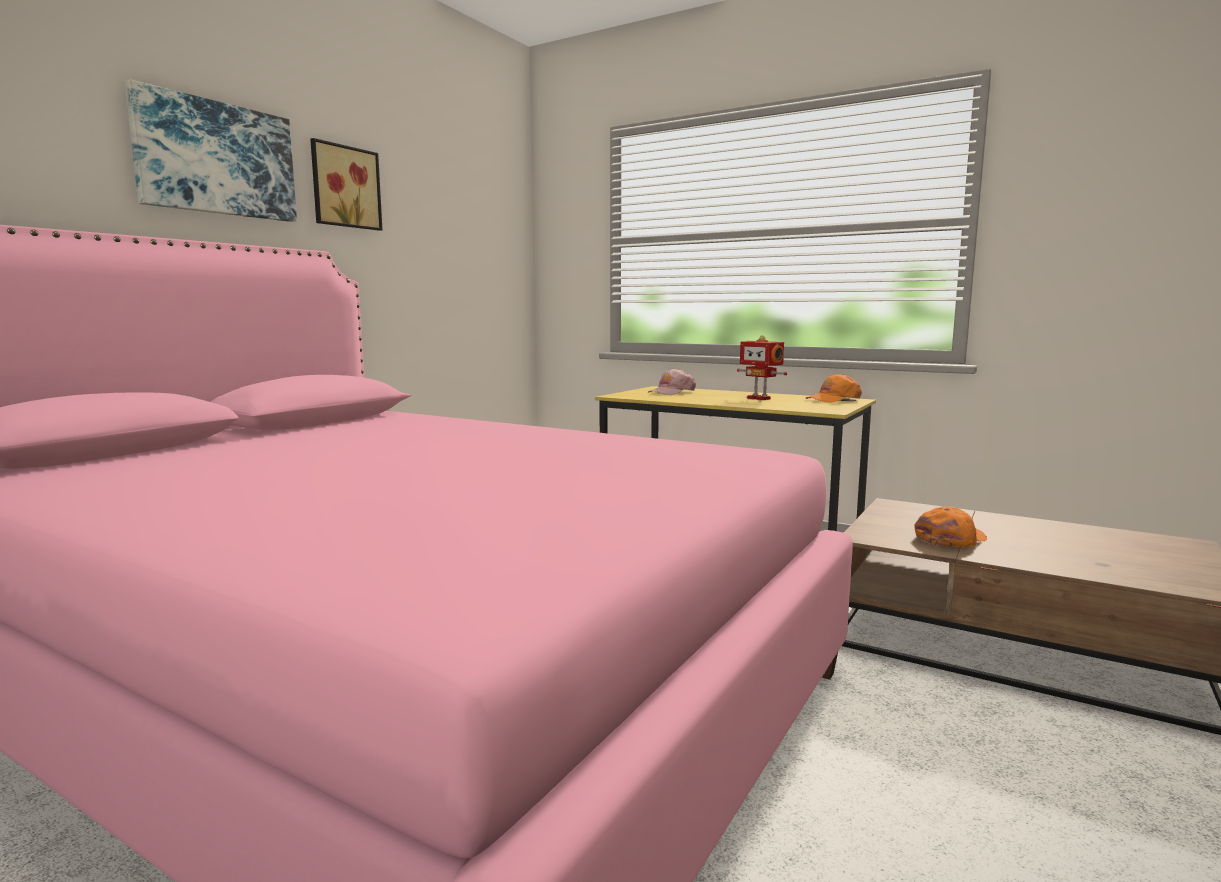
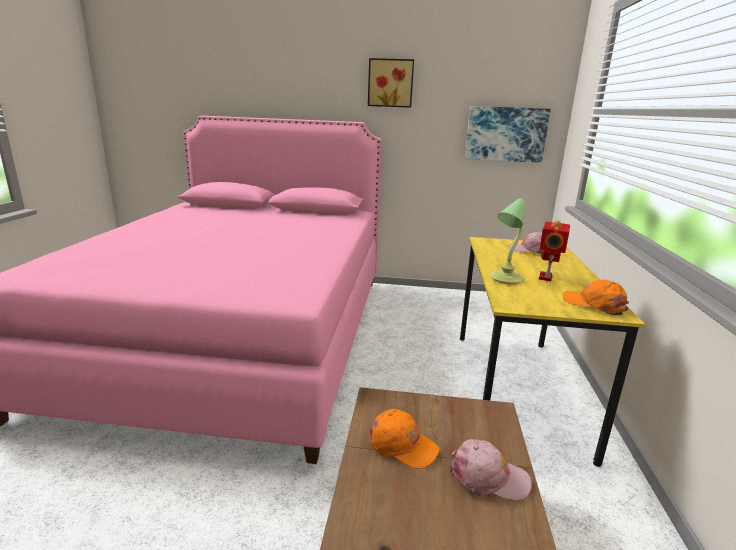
camera: 65 degrees right, 10 degrees up
picture [125,79,297,222] -> picture moved to [465,106,551,163]
none -> pink cap [449,439,532,500]
none -> table lamp [490,199,525,284]

